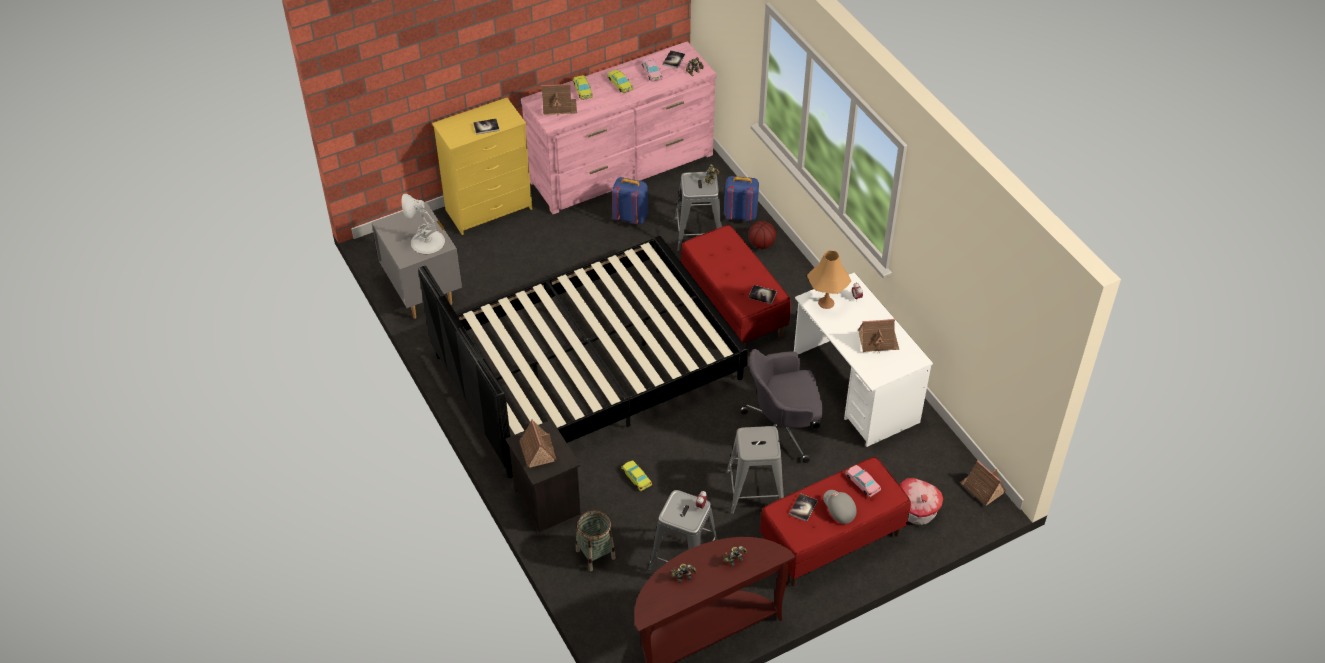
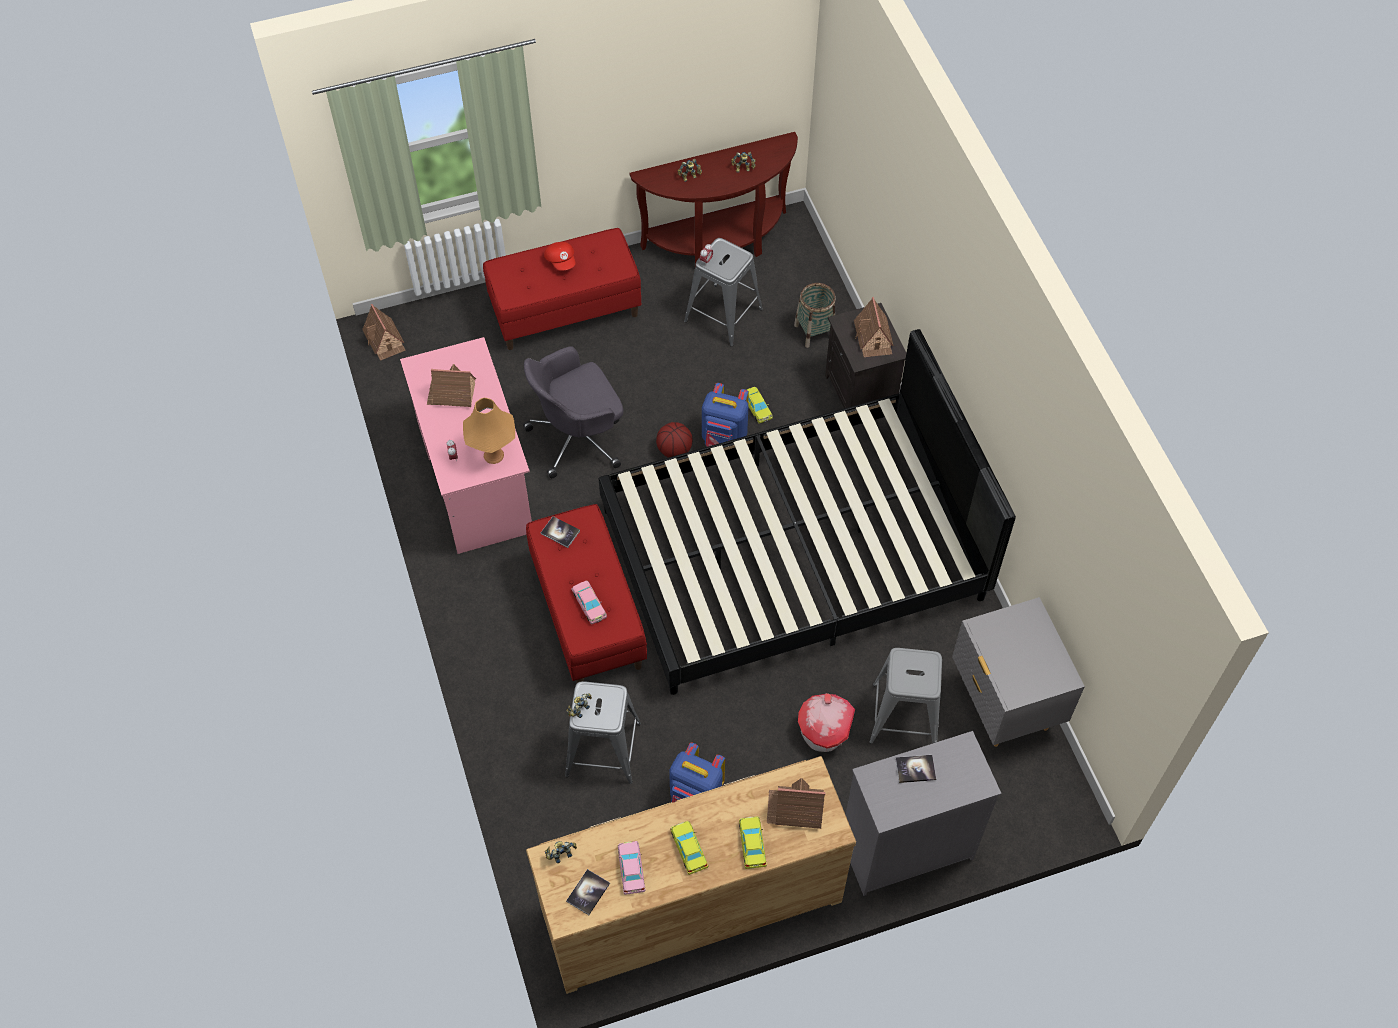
camera: 170 degrees left, 10 degrees up
white table lamp [402,194,445,254] -> none
yellow dresser [432,98,532,235] -> grey dresser [846,731,1002,896]
pink dresser [521,41,716,214] -> brown dresser [526,756,856,994]
blue backpack [724,176,759,221] -> blue backpack moved to [702,383,749,447]
grey stool [727,426,784,514] -> grey stool moved to [869,648,942,744]
grey office chair [740,349,823,463] -> grey office chair turned 150 degrees clockwise [523,346,623,478]
basketball [749,221,776,249] -> basketball moved to [656,422,693,458]
book [789,493,818,522] -> none
white desk [794,272,933,447] -> pink desk [400,337,532,554]
grey cap [823,490,857,524] -> red cap [544,242,576,271]
pink toy car [845,465,881,497] -> pink toy car moved to [571,581,607,624]
toy house [900,478,943,525] -> toy house moved to [798,693,855,752]

